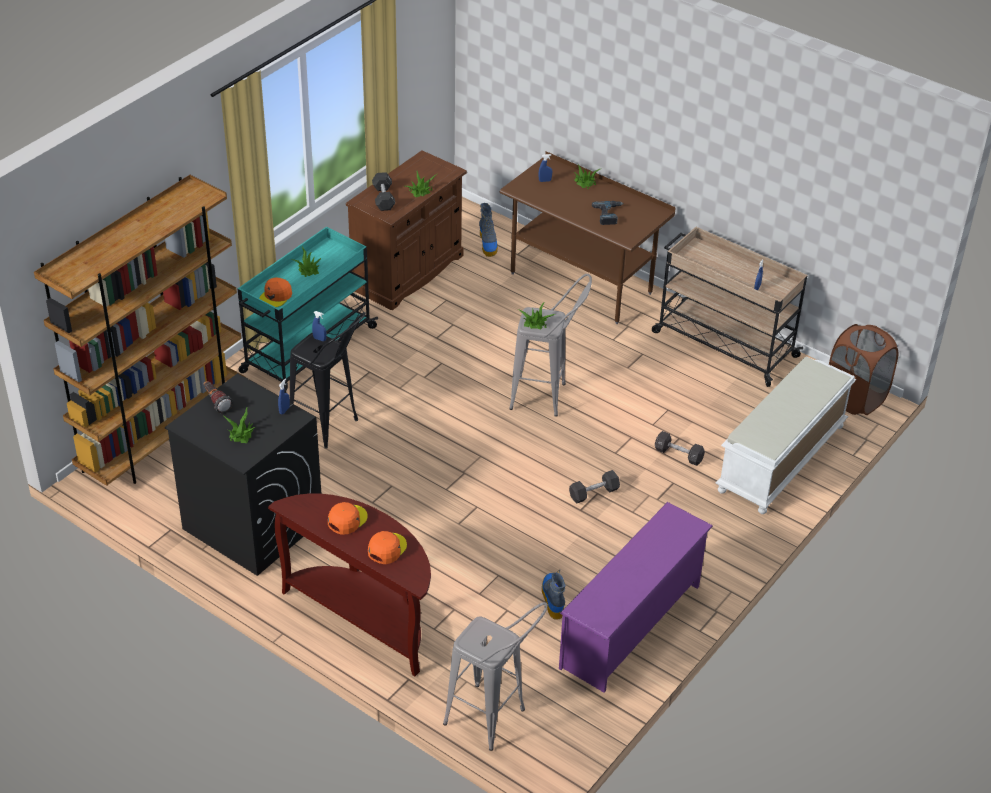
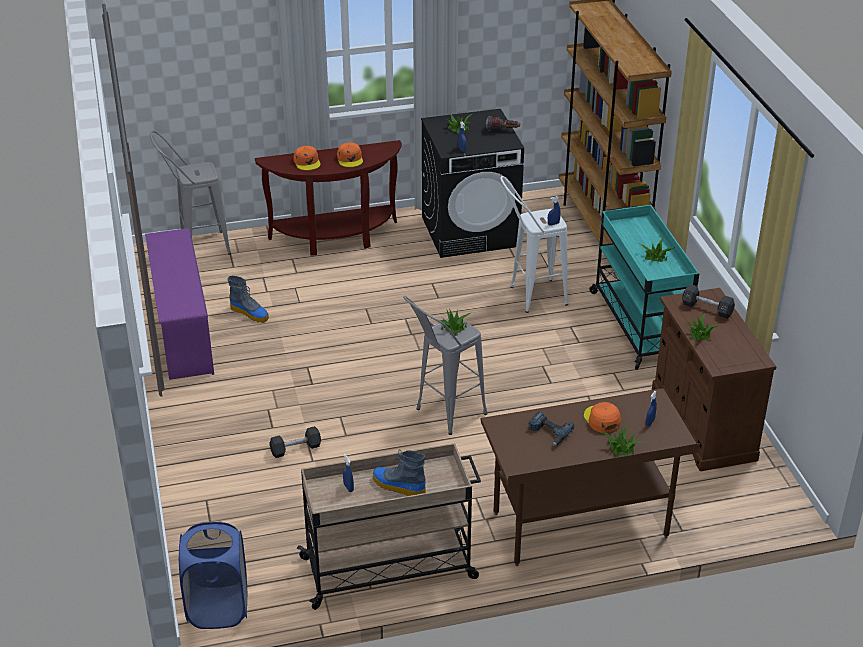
camera: 130 degrees right, 5 degrees down
orange cap [259,278,292,307] -> orange cap moved to [584,402,621,433]
black stool [290,312,366,449] -> white stool [500,176,568,313]
boot [479,203,498,257] -> boot moved to [373,449,426,496]
black dumbbell [569,470,620,504] -> none
white bench [716,357,856,514] -> none
brown laundry basket [829,324,898,415] -> blue laundry basket [179,521,247,629]

